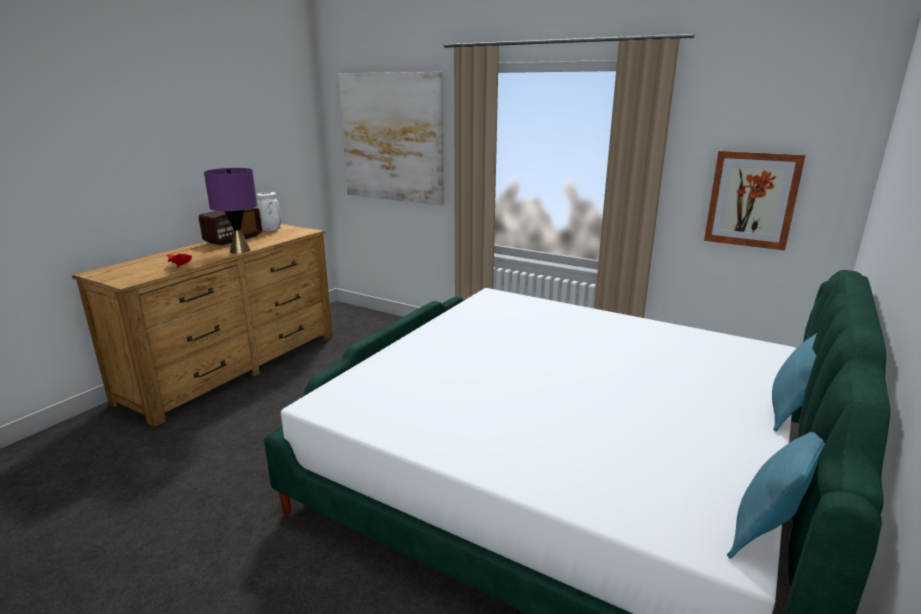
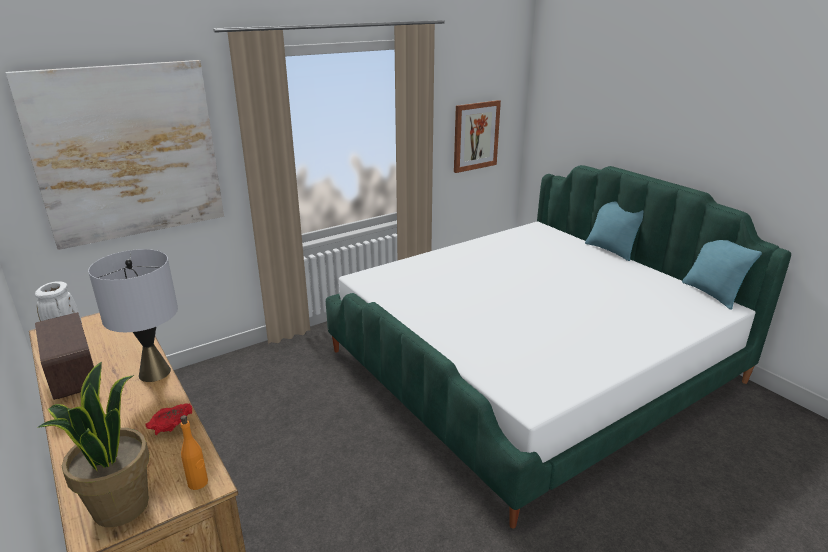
camera: 65 degrees left, 5 degrees up
purple table lamp [204,168,257,254] -> grey table lamp [88,249,178,382]
none -> potted plant [37,362,150,527]
none -> orange bottle [180,415,208,490]

